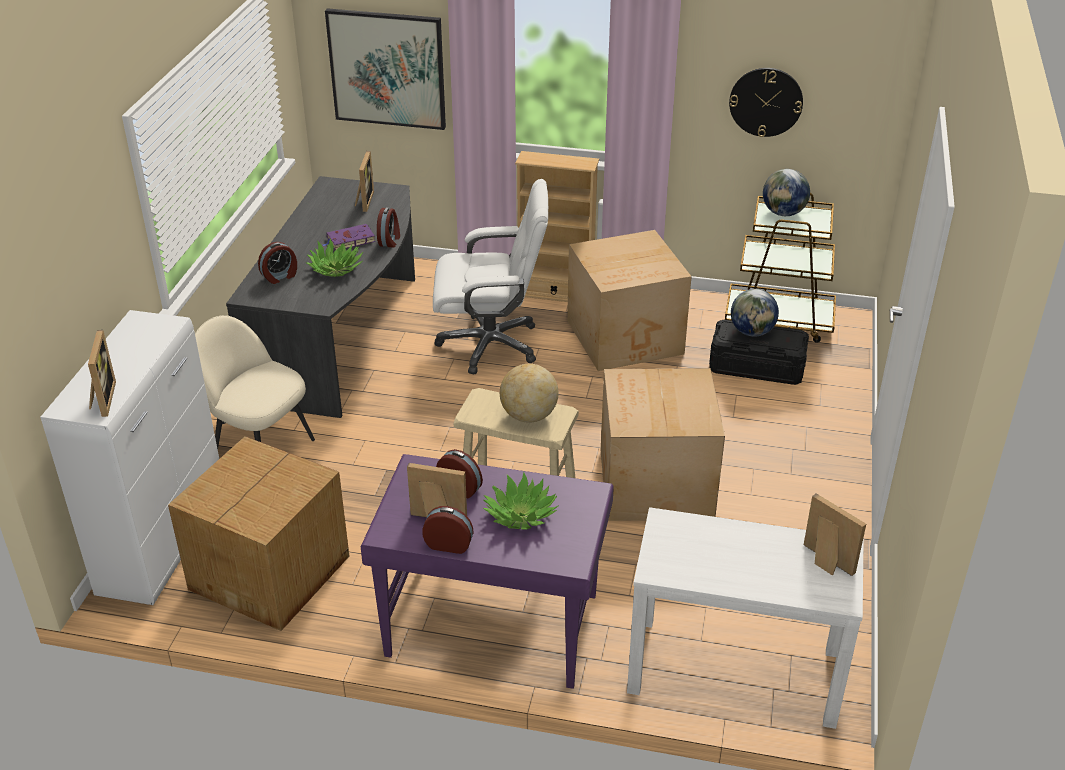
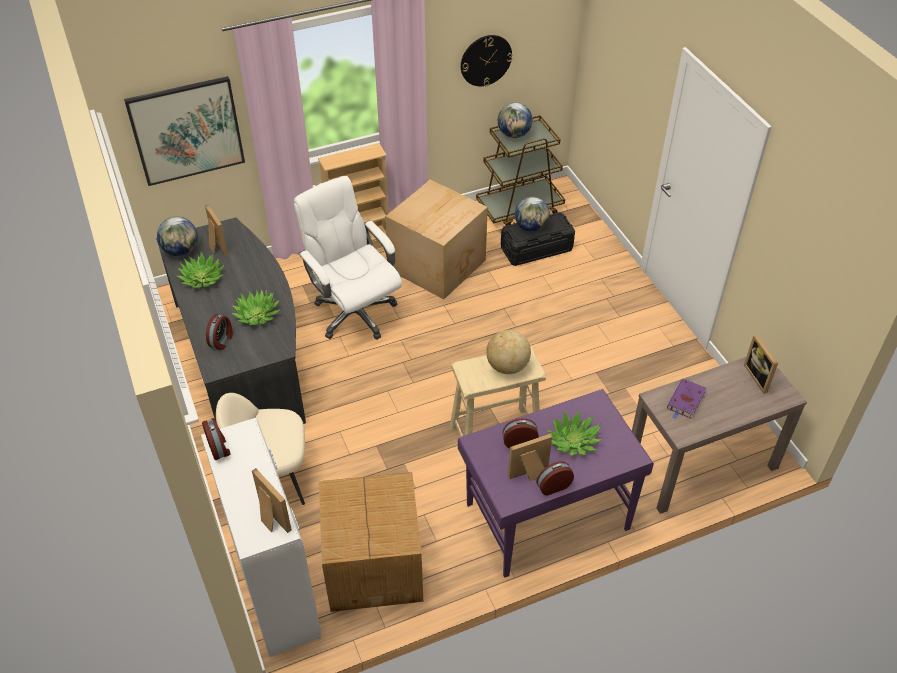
camera: 35 degrees left, 10 degrees up
purple book [322,224,375,250] -> purple book moved to [667,379,706,419]
alarm clock [377,207,400,248] -> alarm clock moved to [202,418,231,460]
white office chair [433,179,548,374] -> white office chair turned 90 degrees counterclockwise [294,176,402,339]
cardboard box [601,368,725,521] -> none
white console table [627,507,864,729] -> brown console table [632,357,807,514]
picture frame [804,493,866,576] -> picture frame turned 120 degrees counterclockwise [744,335,778,394]
none -> globe [157,216,198,256]
none -> potted plant [176,252,224,288]

